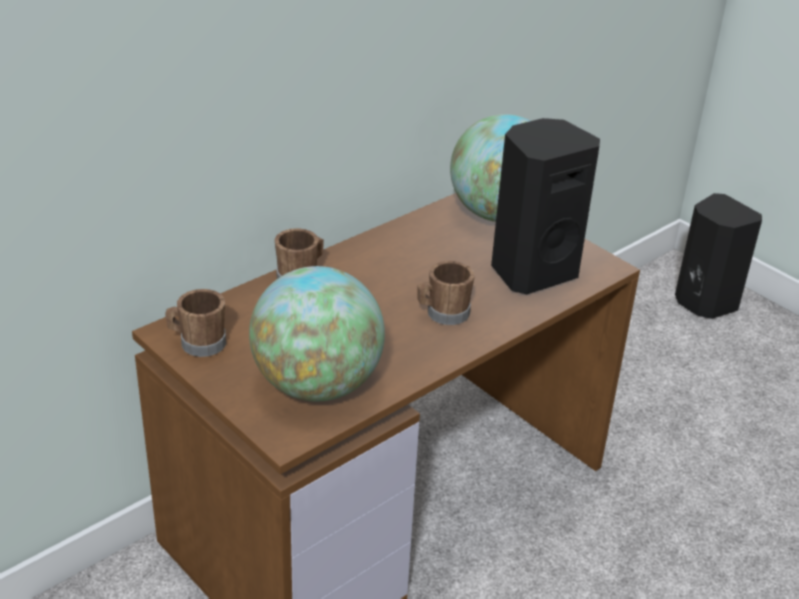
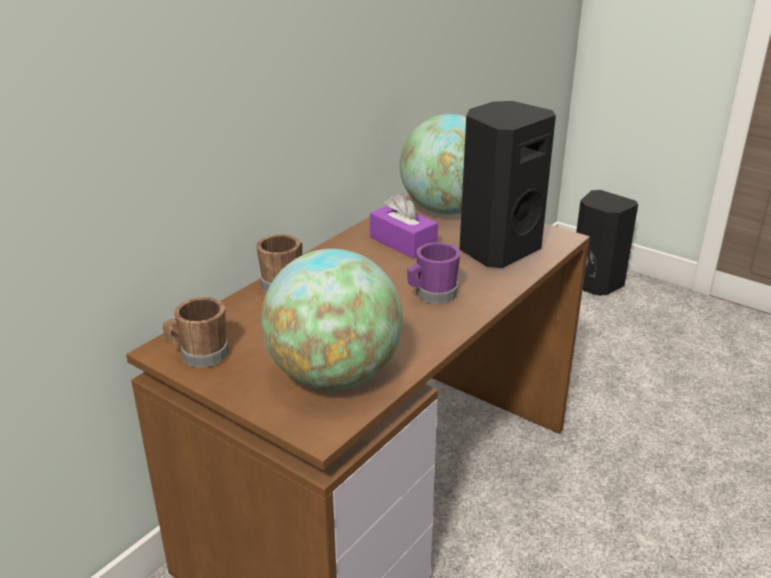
camera: 10 degrees left, 5 degrees down
brown mug [417,261,475,325] -> purple mug [407,242,460,304]
none -> purple tissue box [370,193,438,259]

